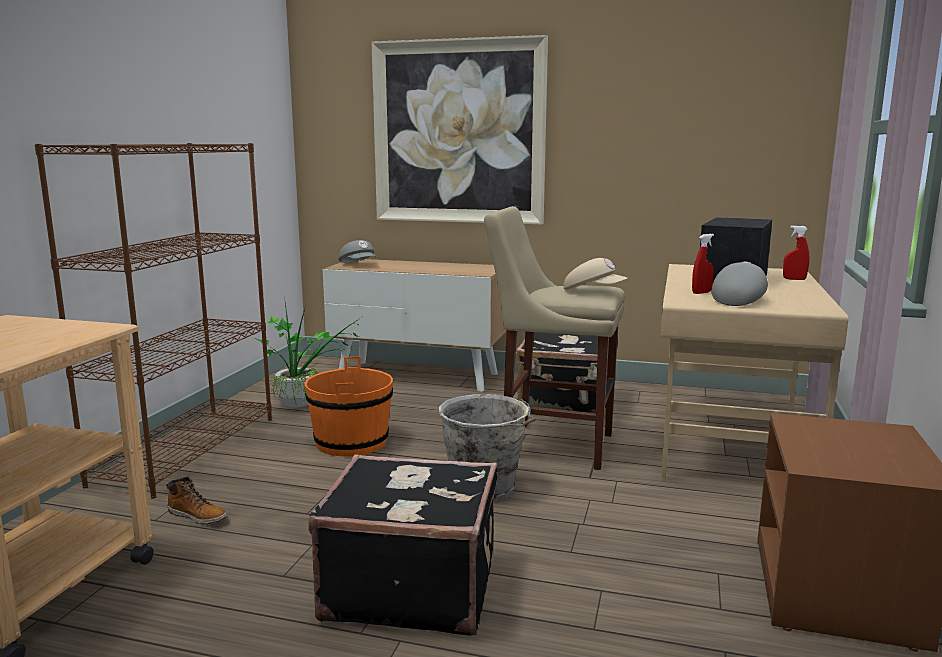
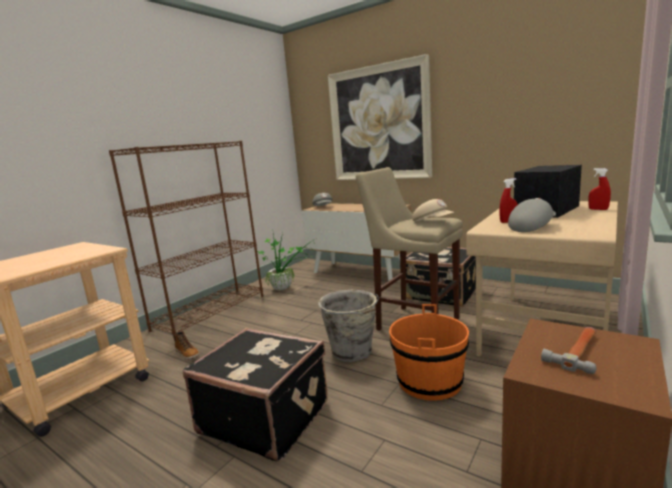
camera: 20 degrees right, 0 degrees up
orange bucket [305,357,393,457] -> orange bucket moved to [389,304,469,401]
none -> hammer [541,327,596,374]

